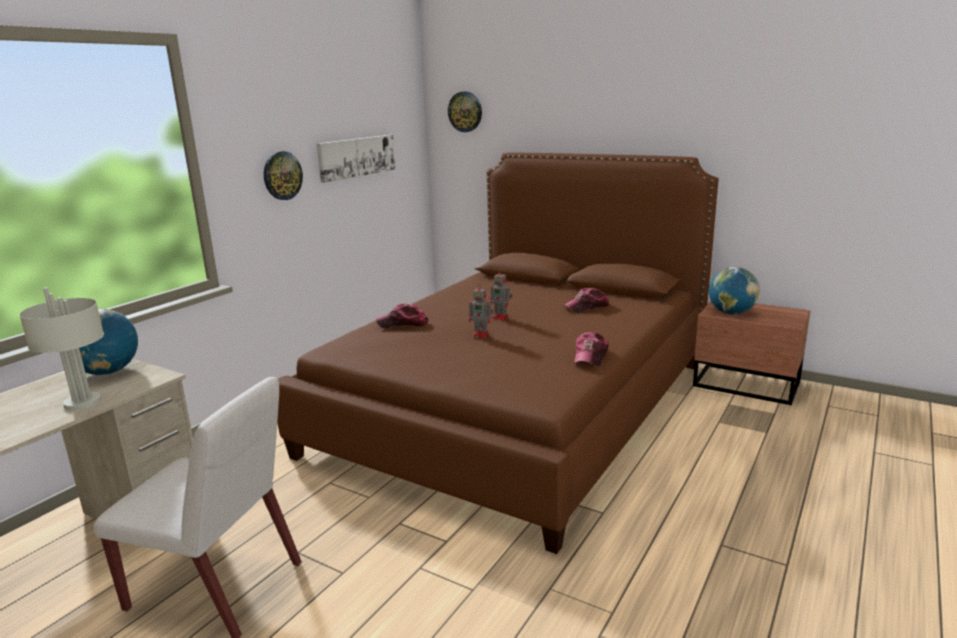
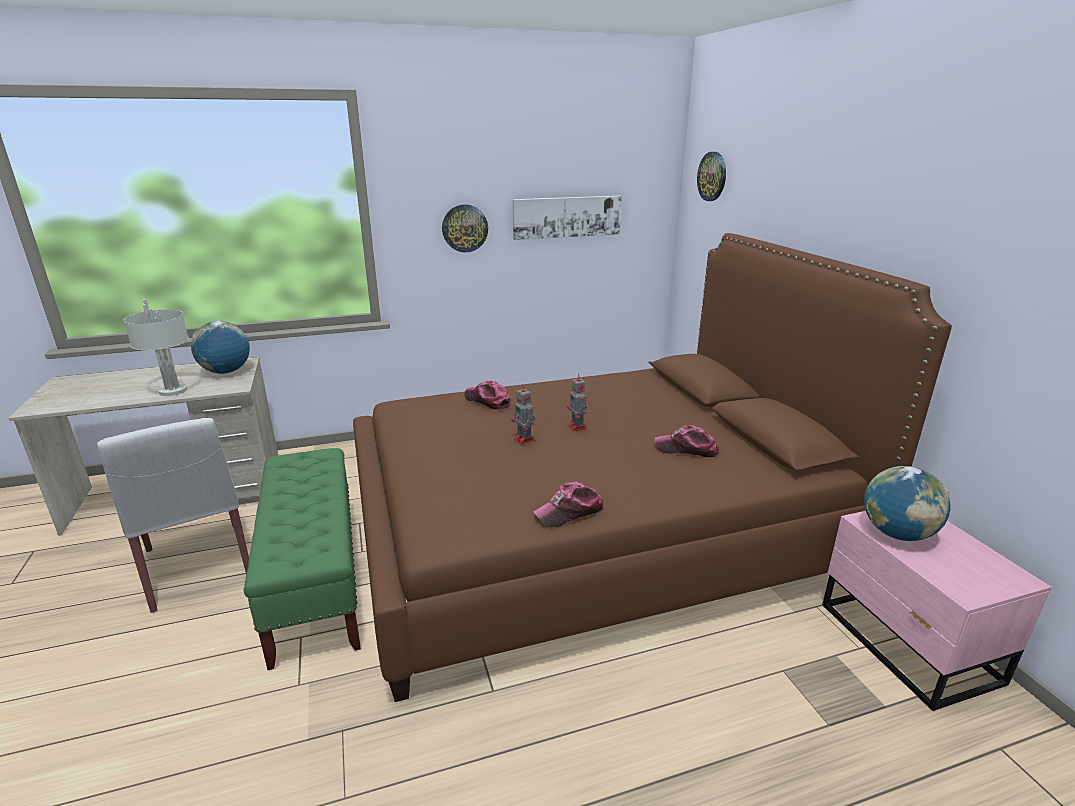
camera: 40 degrees right, 5 degrees up
brown nightstand [693,301,810,405] -> pink nightstand [822,511,1052,711]
none -> green bench [244,448,361,670]

